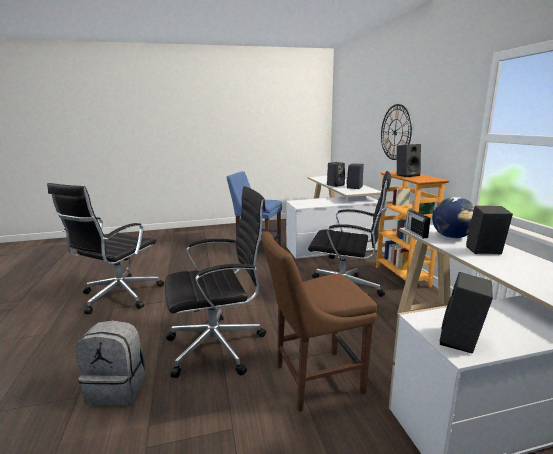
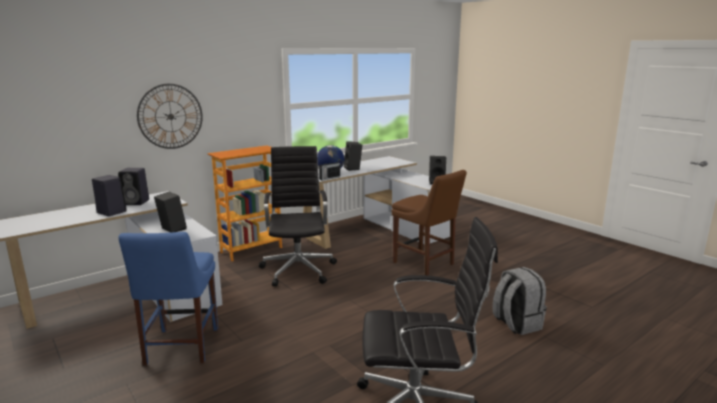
camera: 115 degrees left, 0 degrees up
black office chair [165,186,266,378] -> none
black speaker [397,144,421,177] -> black speaker moved to [154,192,187,232]

